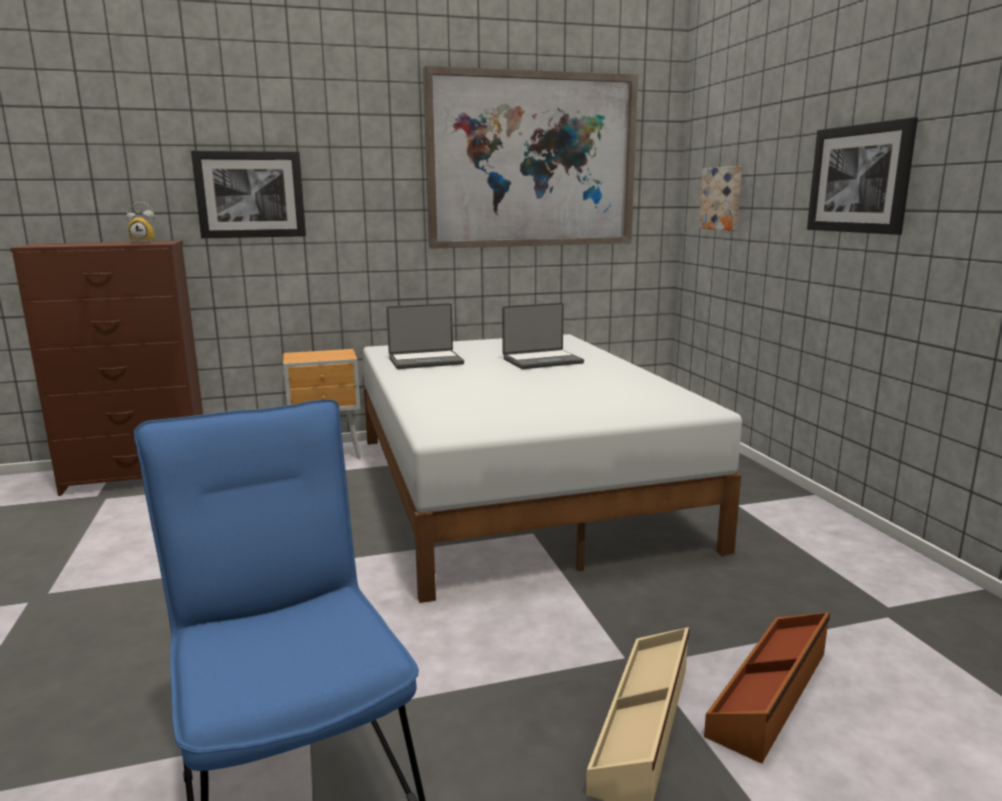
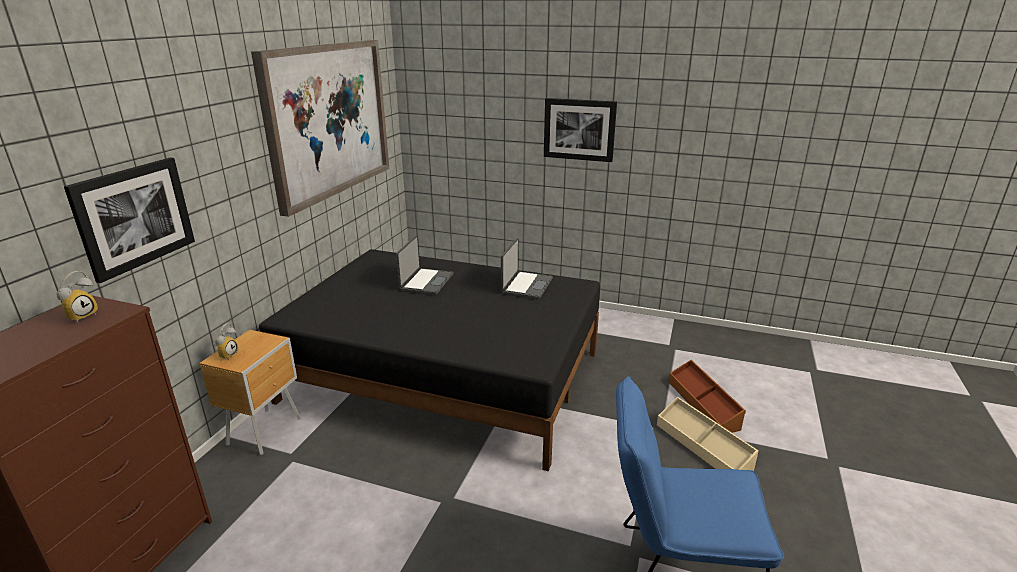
camera: 55 degrees left, 10 degrees up
white bed [363,334,742,603] -> black bed [259,249,600,471]
laptop [386,303,464,369] -> laptop moved to [501,238,553,300]
picture [699,166,742,231] -> none
none -> alarm clock [213,323,238,360]

